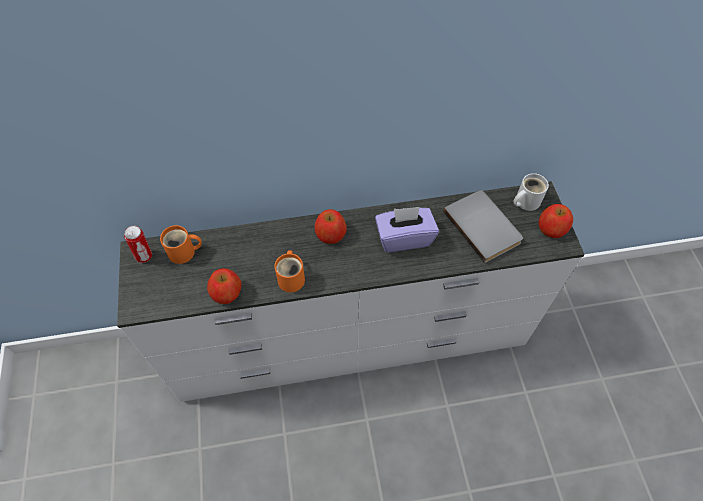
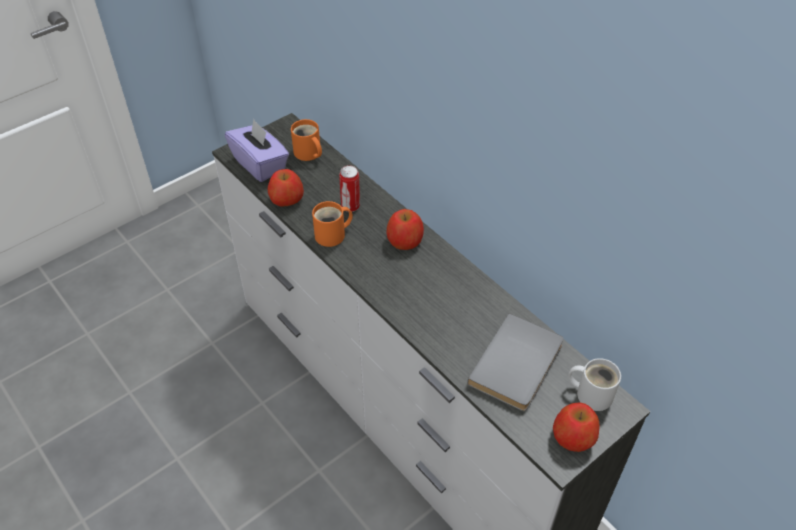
camera: 60 degrees right, 10 degrees down
can [124,226,152,263] -> can moved to [339,165,360,212]
purple tissue box [375,207,439,252] -> purple tissue box moved to [225,119,289,182]

